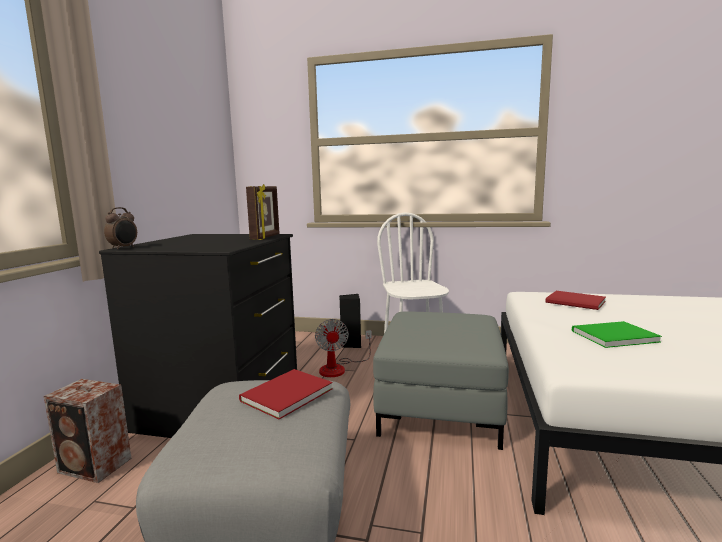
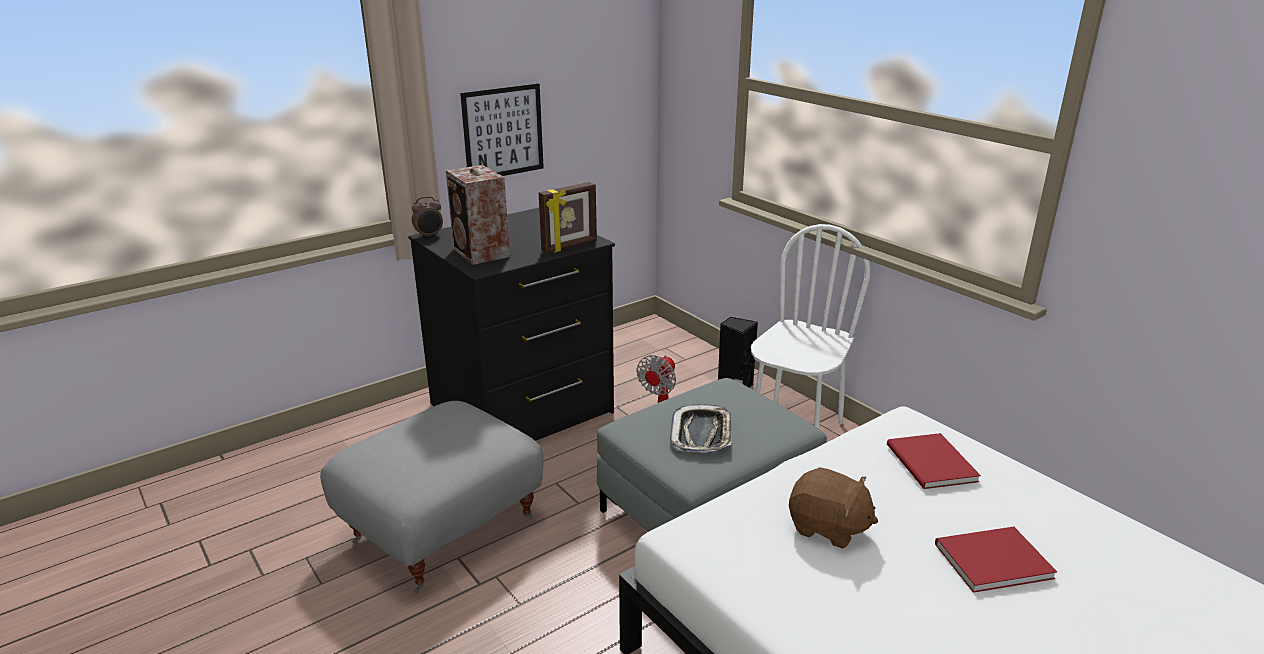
camera: 40 degrees right, 15 degrees up
speaker [44,379,131,483] -> speaker moved to [446,165,510,265]
red book [239,369,333,419] -> red book moved to [935,527,1057,593]
green book [572,321,662,348] -> brown plush toy [789,467,878,549]
none -> picture [460,83,544,176]
none -> tray [670,404,731,453]

